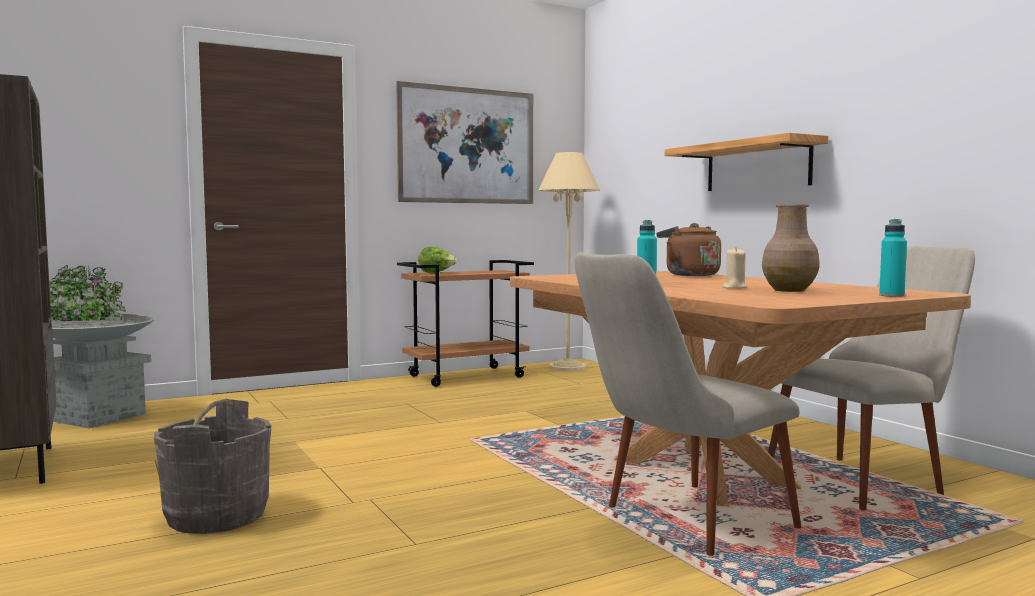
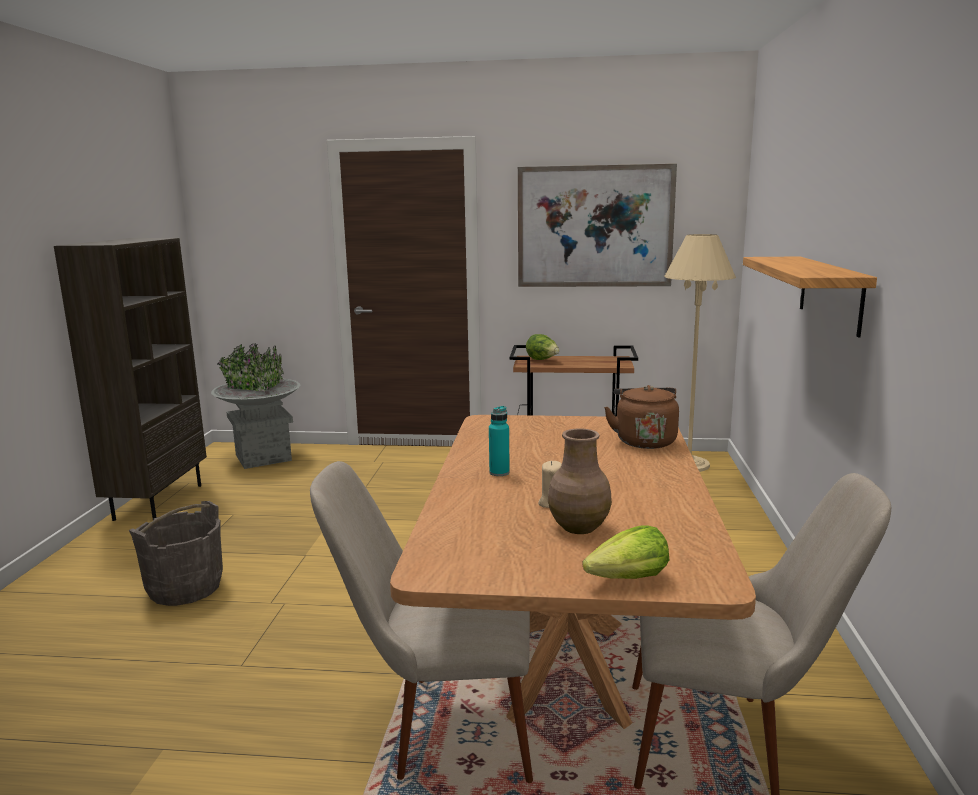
camera: 35 degrees right, 10 degrees up
turquoise bottle [879,219,907,297] -> lettuce [582,525,669,579]

